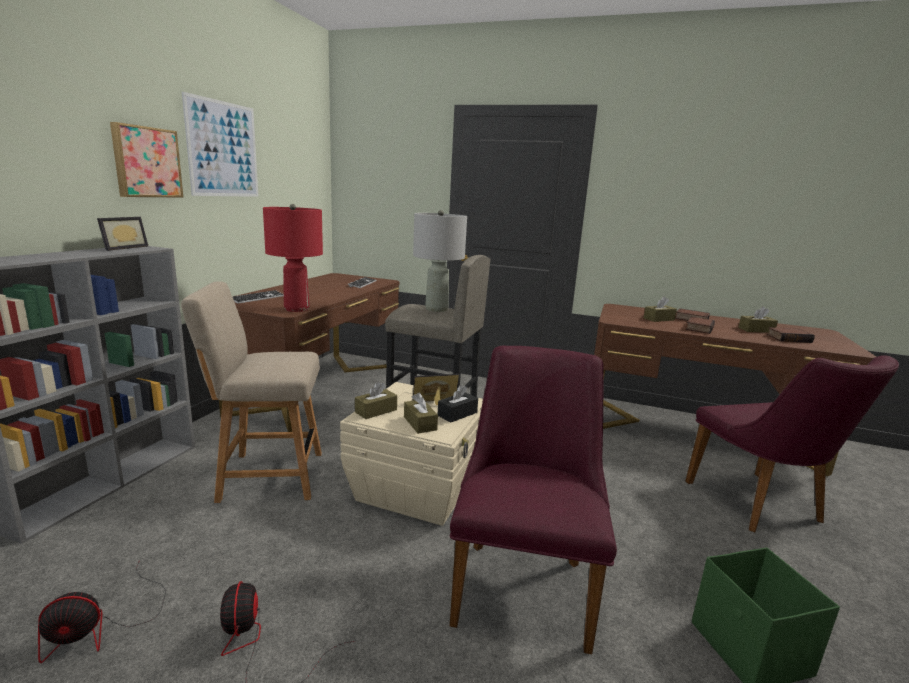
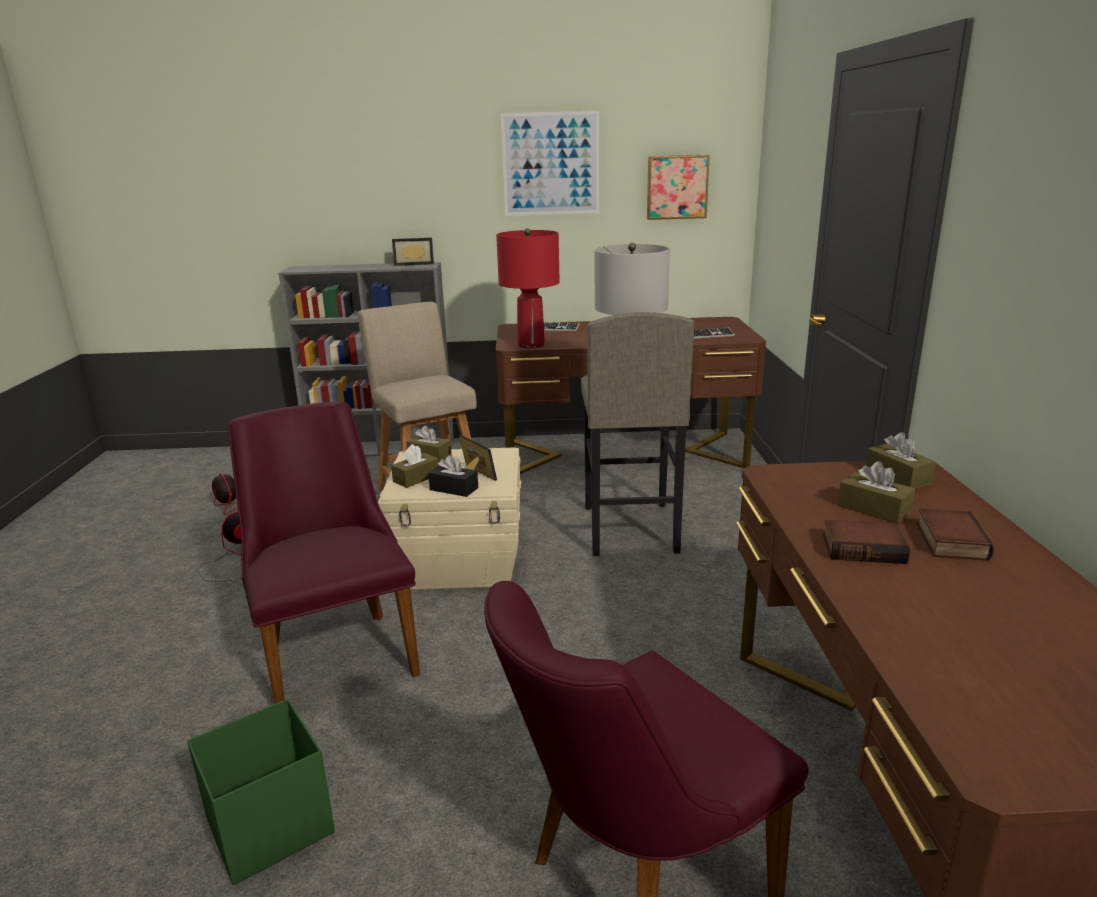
camera: 70 degrees right, 5 degrees up
picture [110,122,184,198] -> picture moved to [647,155,710,220]
purple chair [450,346,617,654] -> purple chair turned 105 degrees counterclockwise [228,401,420,704]
brown tissue box [738,306,778,333] -> brown tissue box moved to [866,432,936,489]
book [767,327,814,343] -> none

